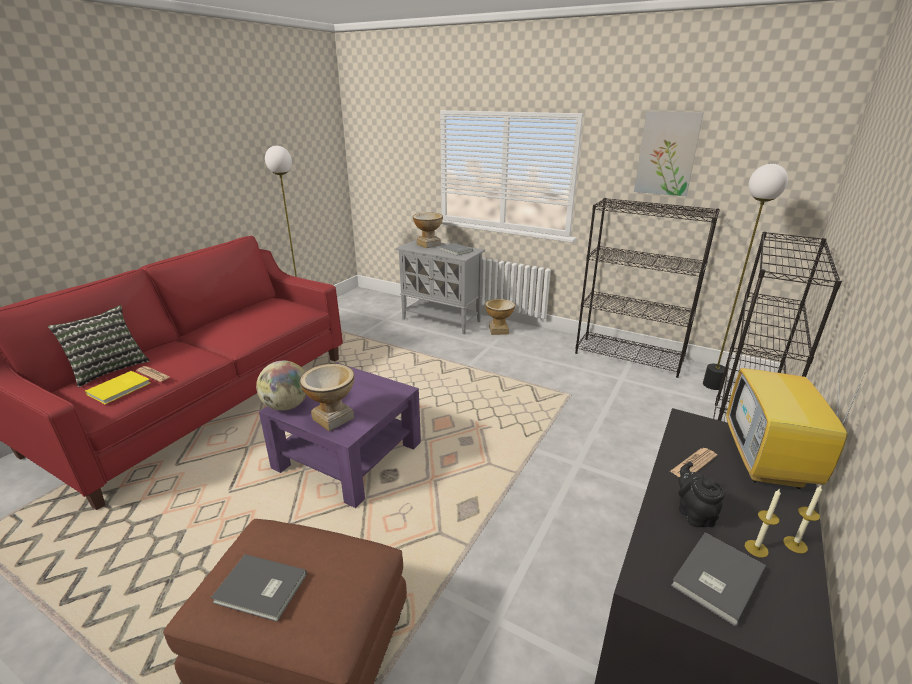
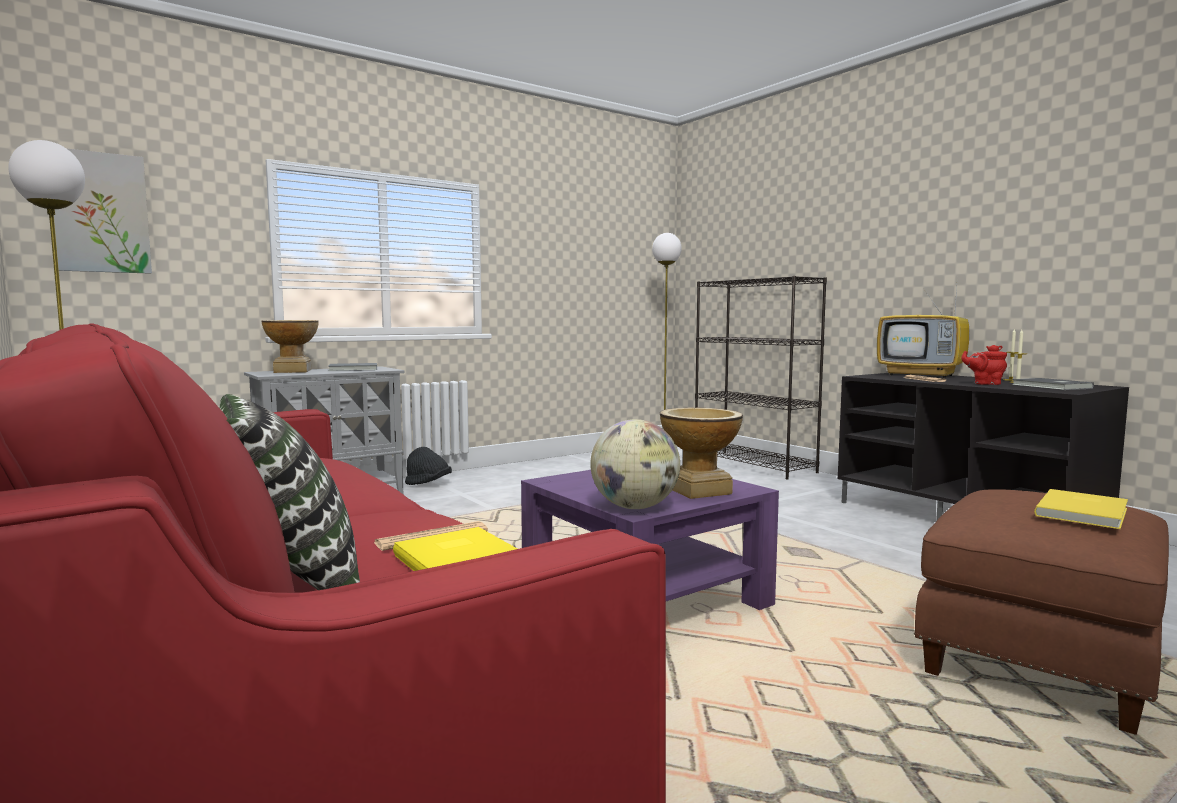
camera: 65 degrees left, 20 degrees down
grey book [211,554,307,622] -> yellow book [1034,489,1128,529]
vase [485,299,515,335] -> black hat [405,447,452,485]
black bookcase [575,198,720,378] -> none
picture [634,111,704,196] -> picture moved to [54,148,152,274]
black teapot [678,462,724,527] -> red teapot [961,345,1007,385]

